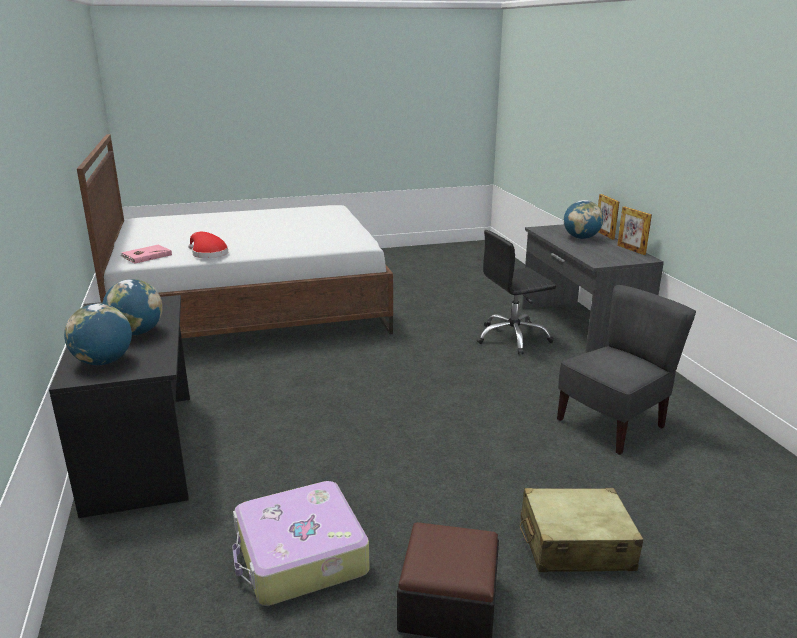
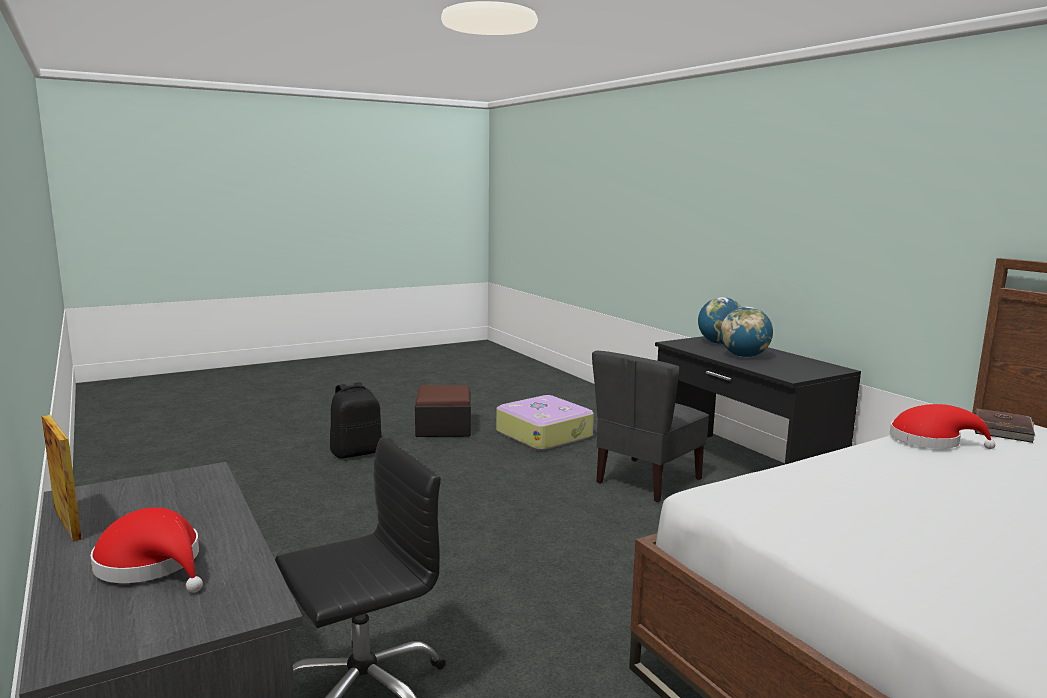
camera: 165 degrees right, 10 degrees down
pink book [120,245,172,264] -> brown book [974,408,1035,443]
beige suitcase [520,488,644,572] -> black backpack [330,382,382,459]
grey chair [557,285,696,455] -> grey chair moved to [592,351,709,502]
globe [564,200,603,239] -> red hat [90,507,203,593]
picture frame [598,194,619,240] -> none

